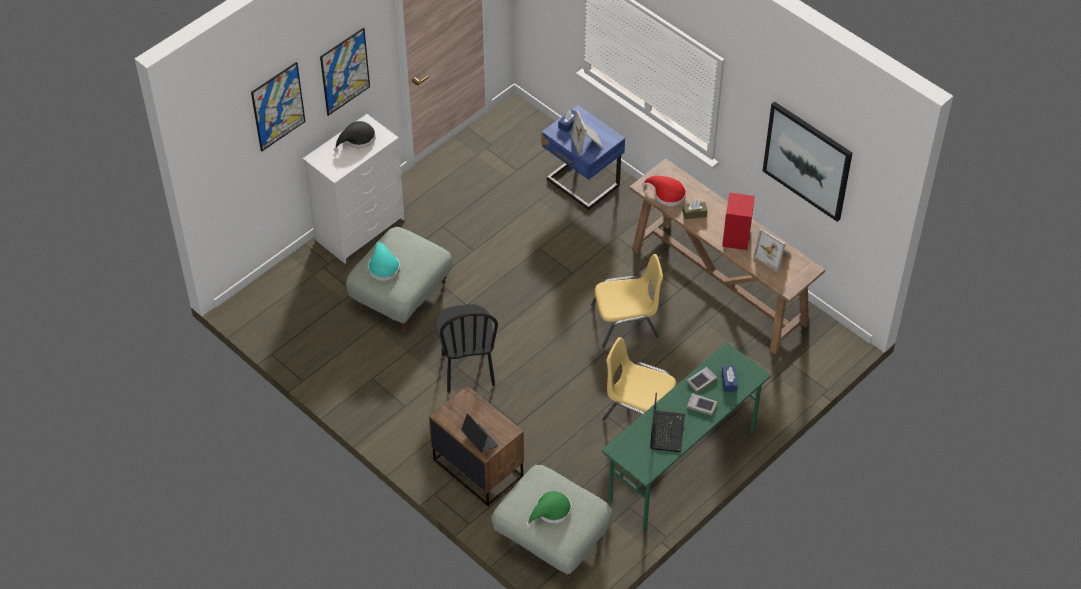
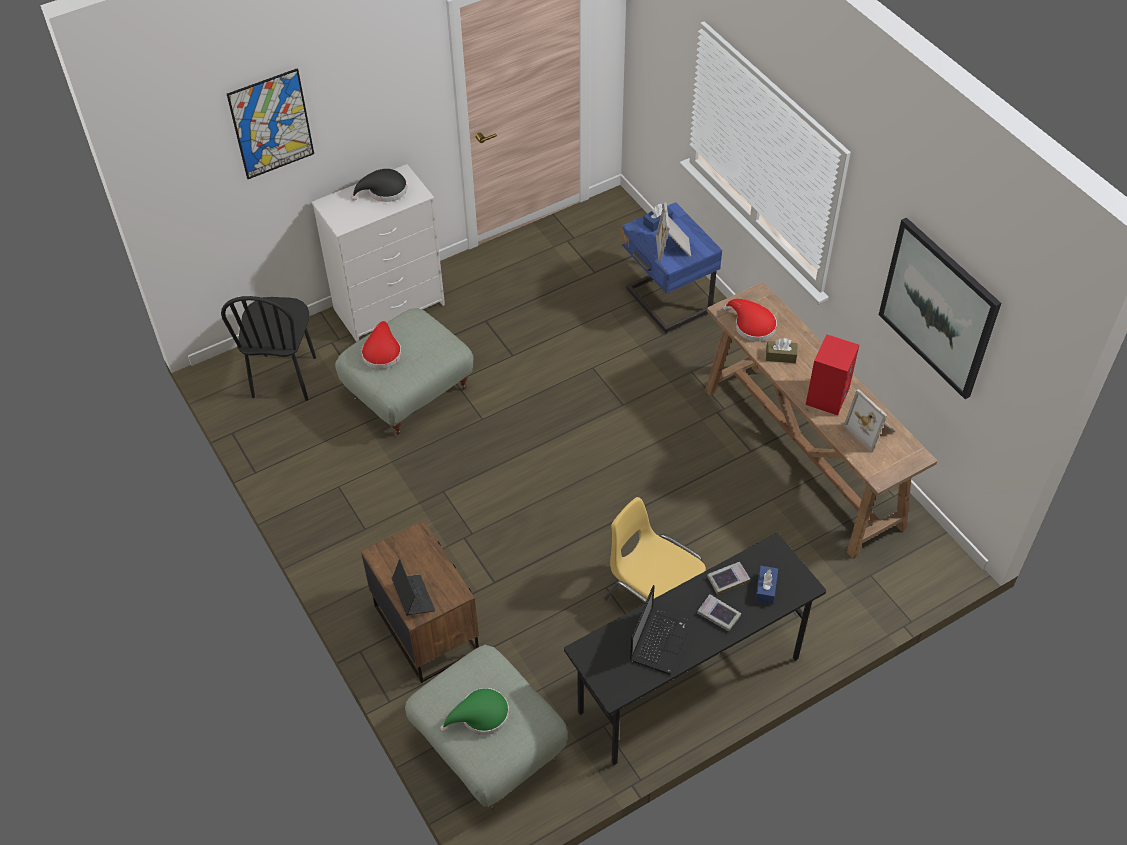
camera: 15 degrees right, 0 degrees up
picture [320,28,370,116] -> none
turquoise hat [368,242,400,281] -> red hat [361,321,402,369]
black chair [436,304,498,393] -> black chair moved to [221,296,316,401]
yellow chair [591,254,663,348] -> none
green desk [602,342,771,532] -> black desk [564,533,826,765]

